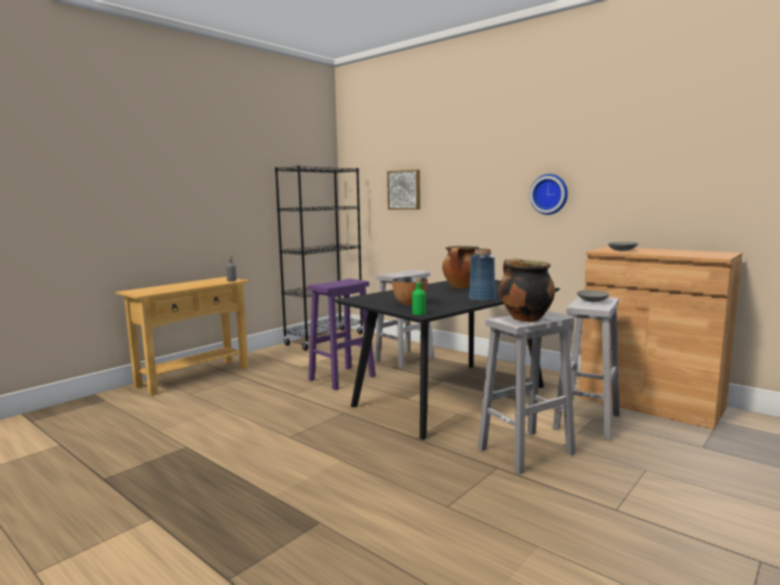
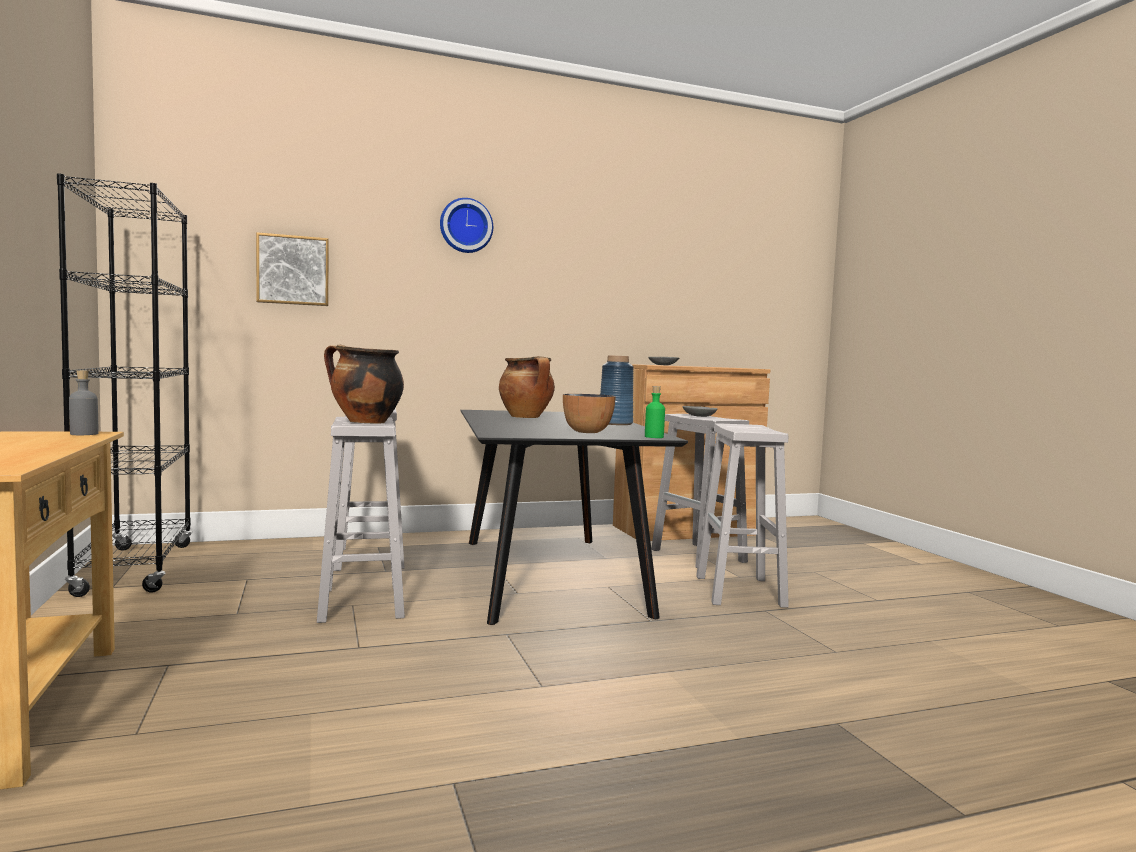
camera: 60 degrees left, 5 degrees down
purple stool [308,279,376,390] -> white stool [317,417,405,623]
cooking pot [499,258,555,322] -> cooking pot moved to [324,345,404,423]
wall clock [530,174,568,215] -> wall clock moved to [440,198,493,253]

